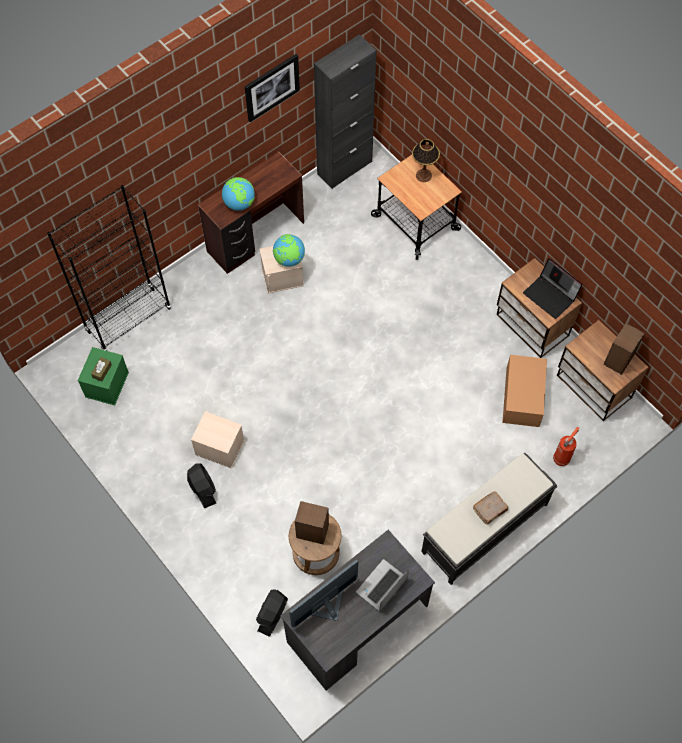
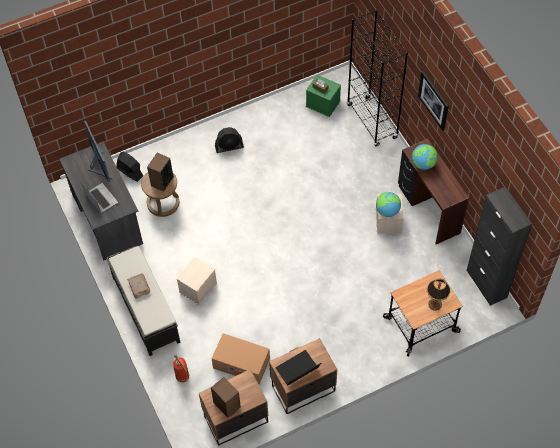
camera: 105 degrees right, 5 degrees down
beige storage box [191,411,245,468] -> beige storage box moved to [177,257,217,305]
picture [245,54,300,122] -> picture moved to [418,71,449,131]

